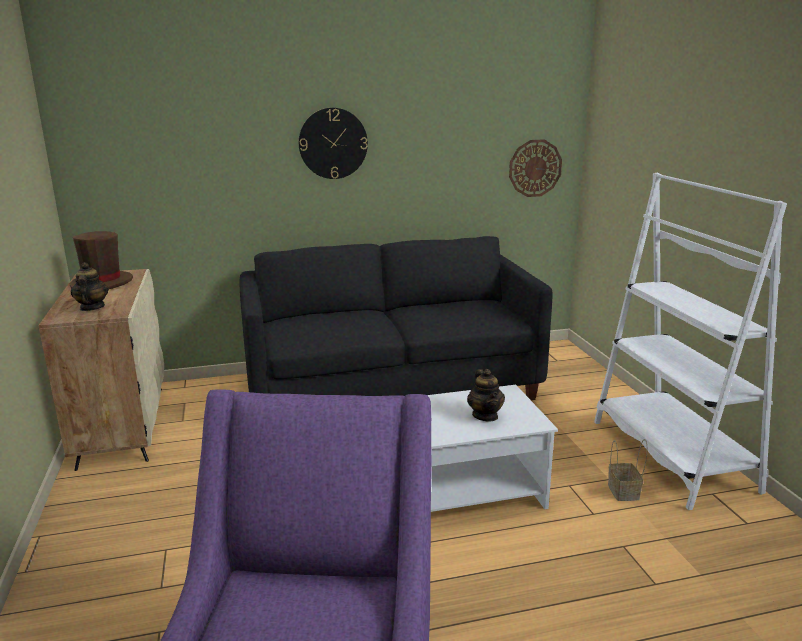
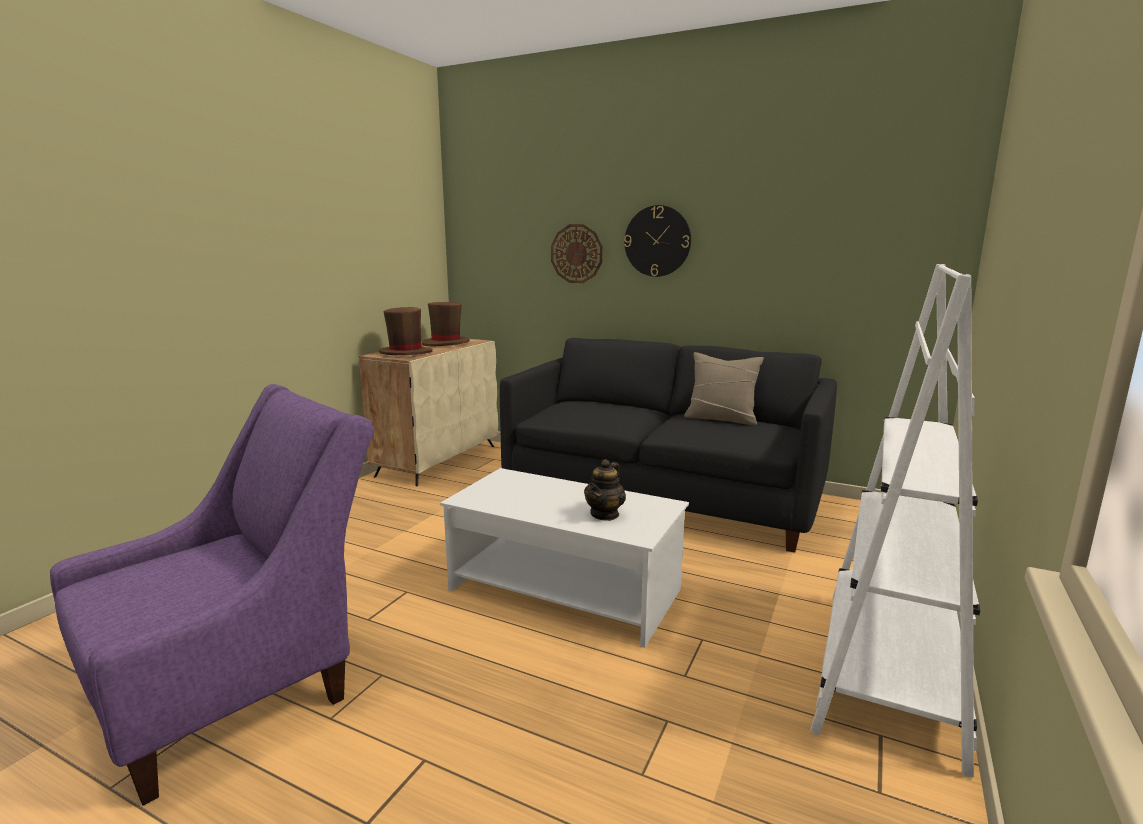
camera: 40 degrees right, 5 degrees down
teapot [71,262,108,311] -> brown hat [379,307,433,355]
wall clock [509,139,562,197] -> wall clock moved to [551,224,603,283]
basket [608,439,647,501] -> none
none -> beige pillow [684,352,764,425]

